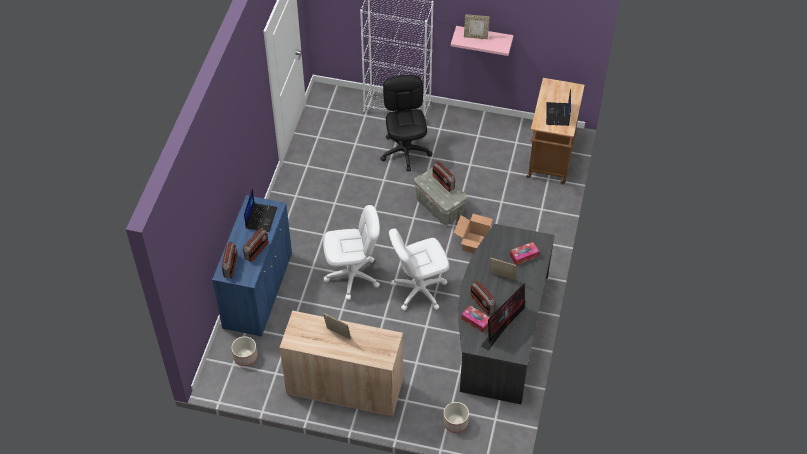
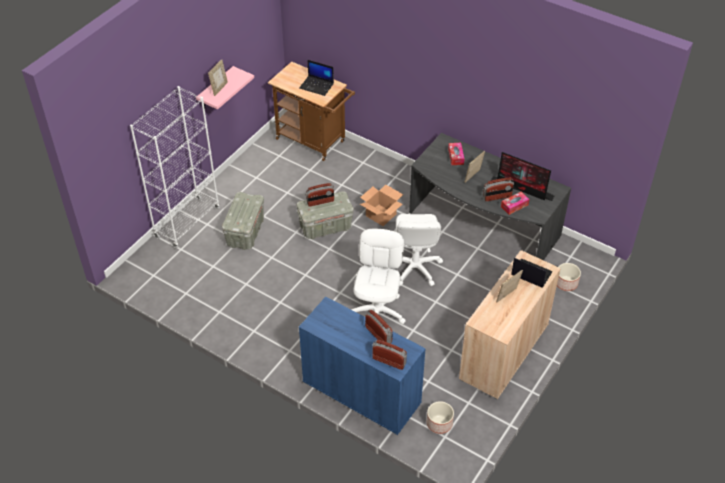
camera: 70 degrees left, 5 degrees down
laptop [244,189,277,232] -> laptop moved to [511,258,553,288]
black office chair [380,75,433,172] -> grey storage box [222,192,264,250]
monitor [481,283,526,350] -> monitor turned 150 degrees clockwise [491,152,554,201]

